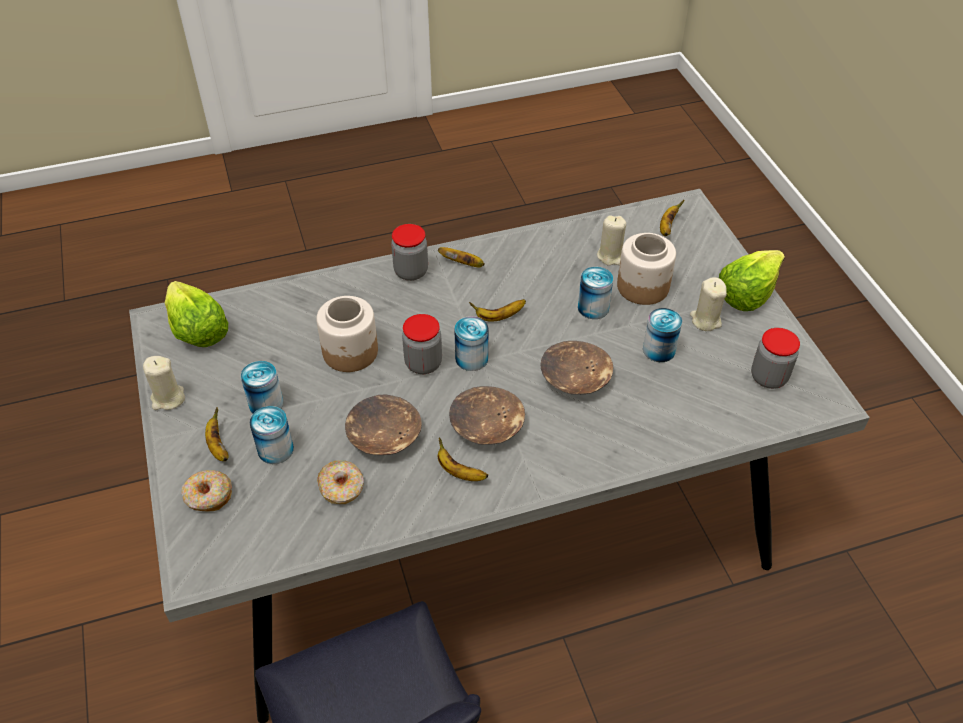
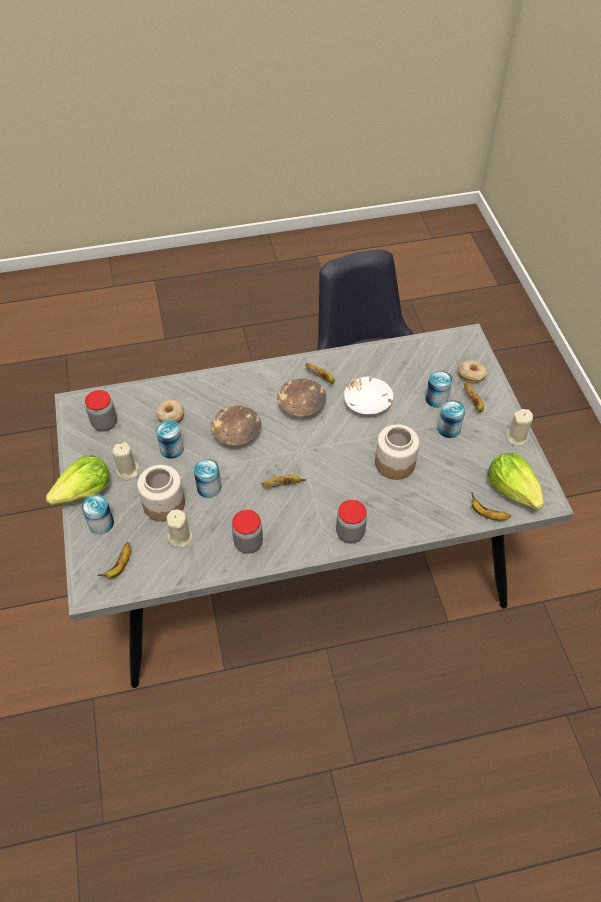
camera: 175 degrees left, 5 degrees up
donut [317,460,364,504] -> donut moved to [156,400,184,423]
brown bowl [345,394,422,455] -> white bowl [344,376,393,414]
jar [402,314,442,374] -> jar moved to [232,510,263,554]
banana [438,247,485,267] -> banana moved to [471,492,511,520]
can [454,316,488,371] -> can moved to [82,494,114,534]

